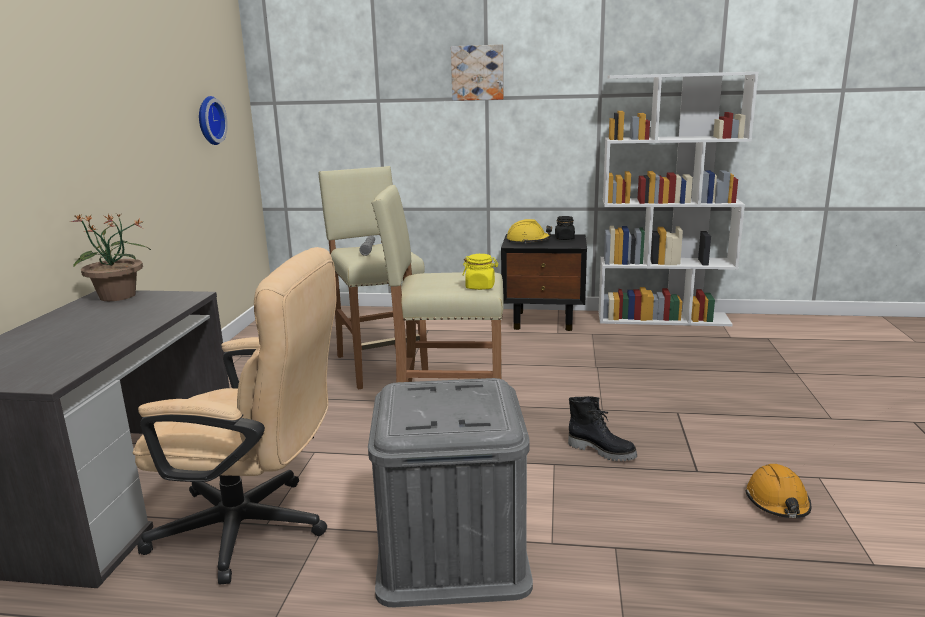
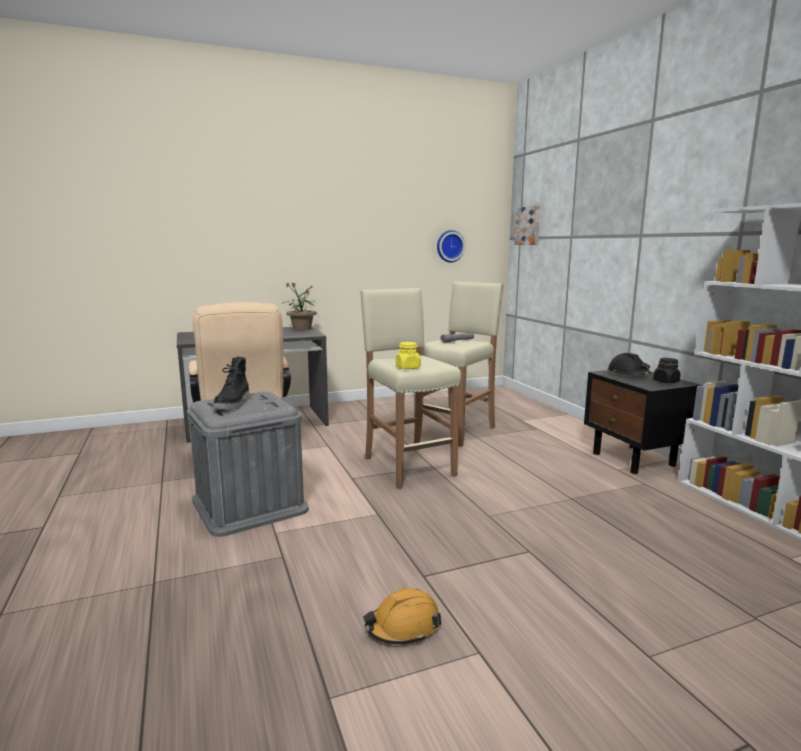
camera: 60 degrees right, 5 degrees down
picture [451,44,504,101] -> picture moved to [513,205,540,245]
yellow hard hat [507,219,552,244] -> black hard hat [608,353,651,375]
black boot [568,396,637,461] -> black boot moved to [213,357,249,410]

